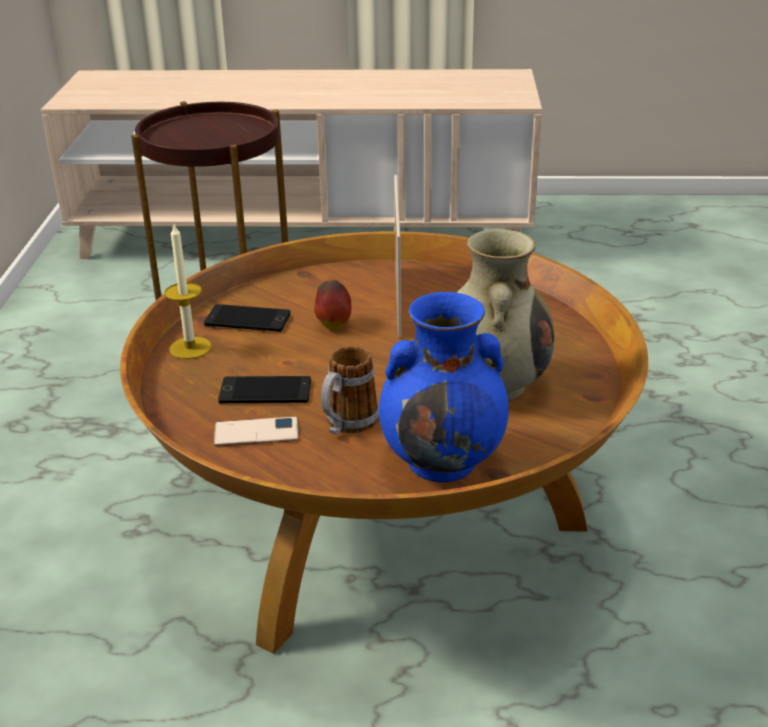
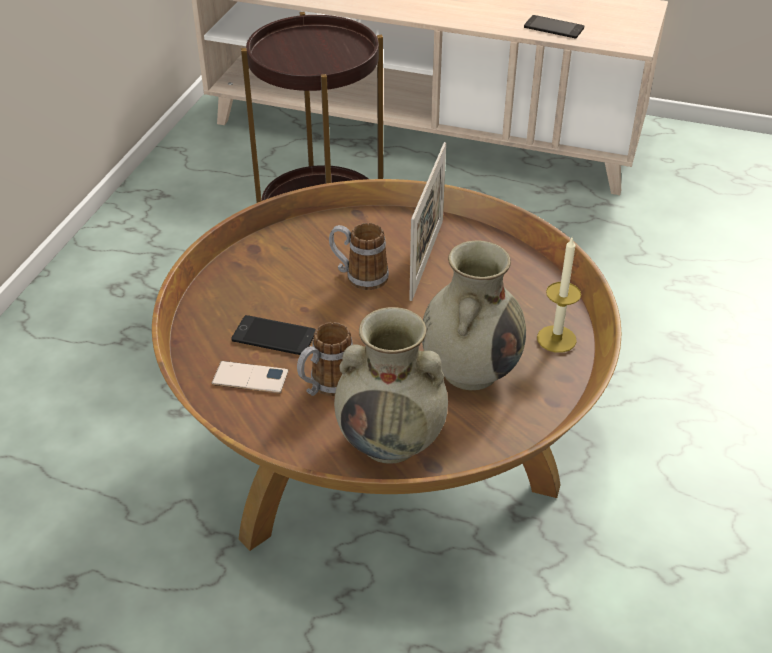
camera: 15 degrees right, 10 degrees up
candle [164,224,212,359] -> candle moved to [537,236,581,353]
phone [204,304,291,332] -> phone moved to [524,15,584,39]
apple [314,280,351,330] -> mug [329,223,389,290]
blue vase [379,292,509,482] -> beige vase [334,307,448,464]

